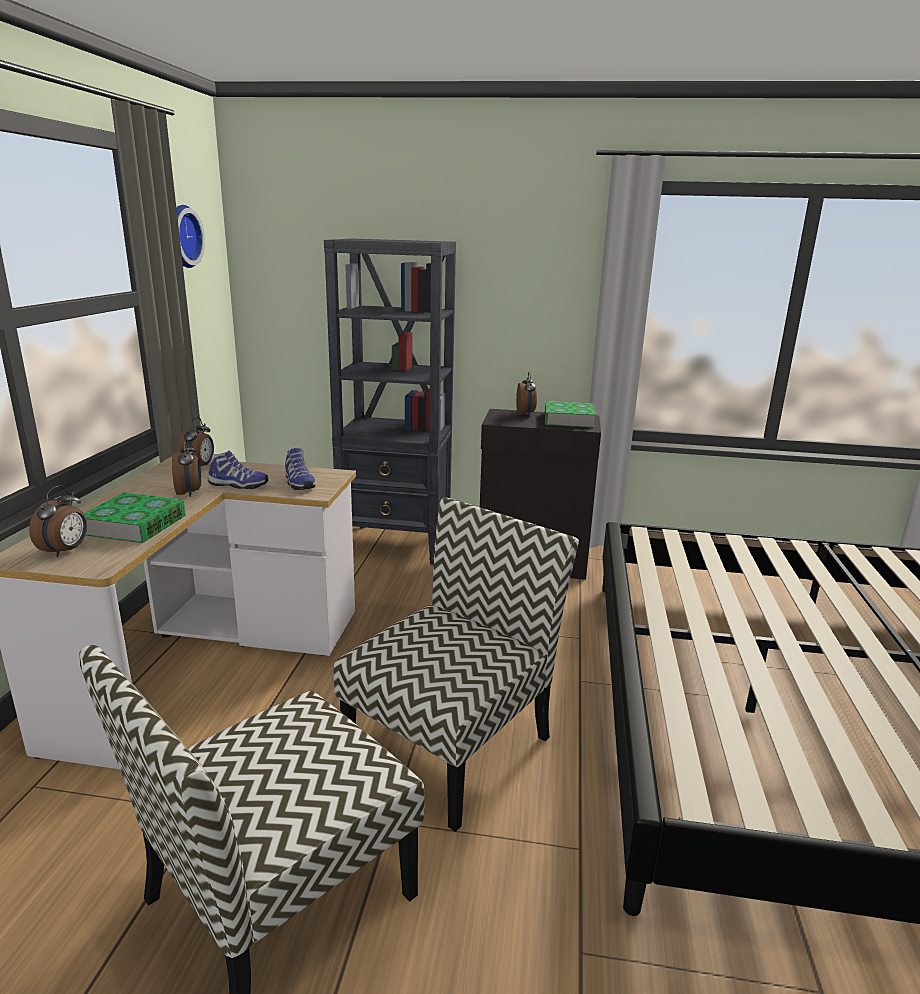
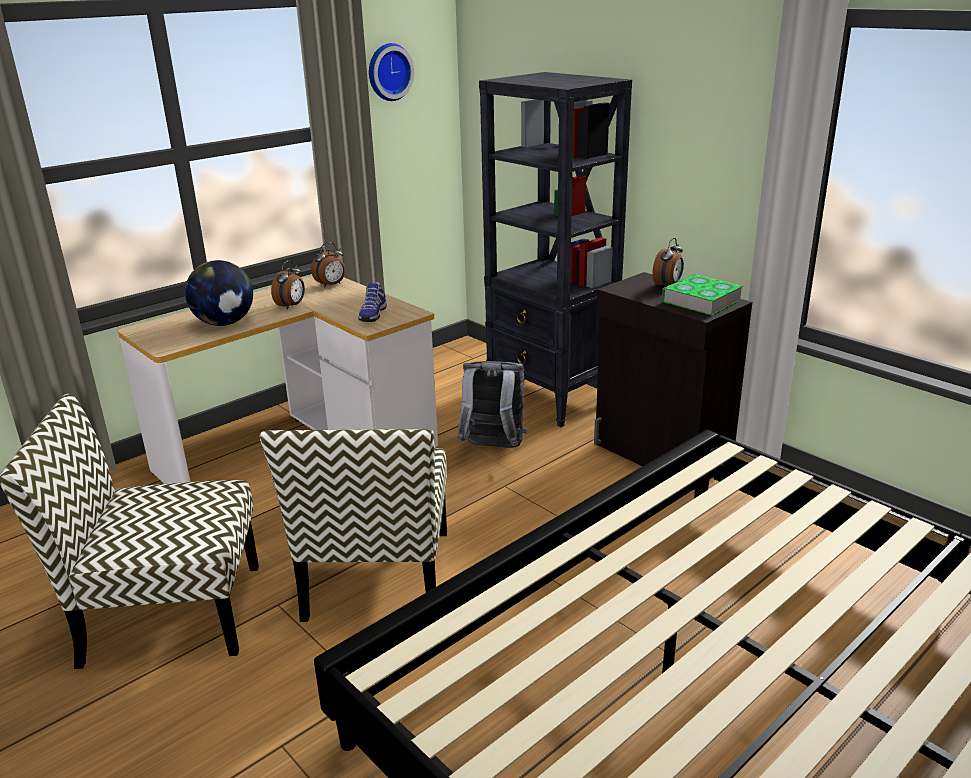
camera: 40 degrees right, 5 degrees up
alarm clock [29,485,87,557] -> none
book [84,493,186,543] -> globe [185,260,253,326]
shoe [208,450,269,489] -> none
chair [334,497,579,832] -> chair turned 105 degrees clockwise [260,429,447,622]
none -> grey backpack [457,361,527,448]

